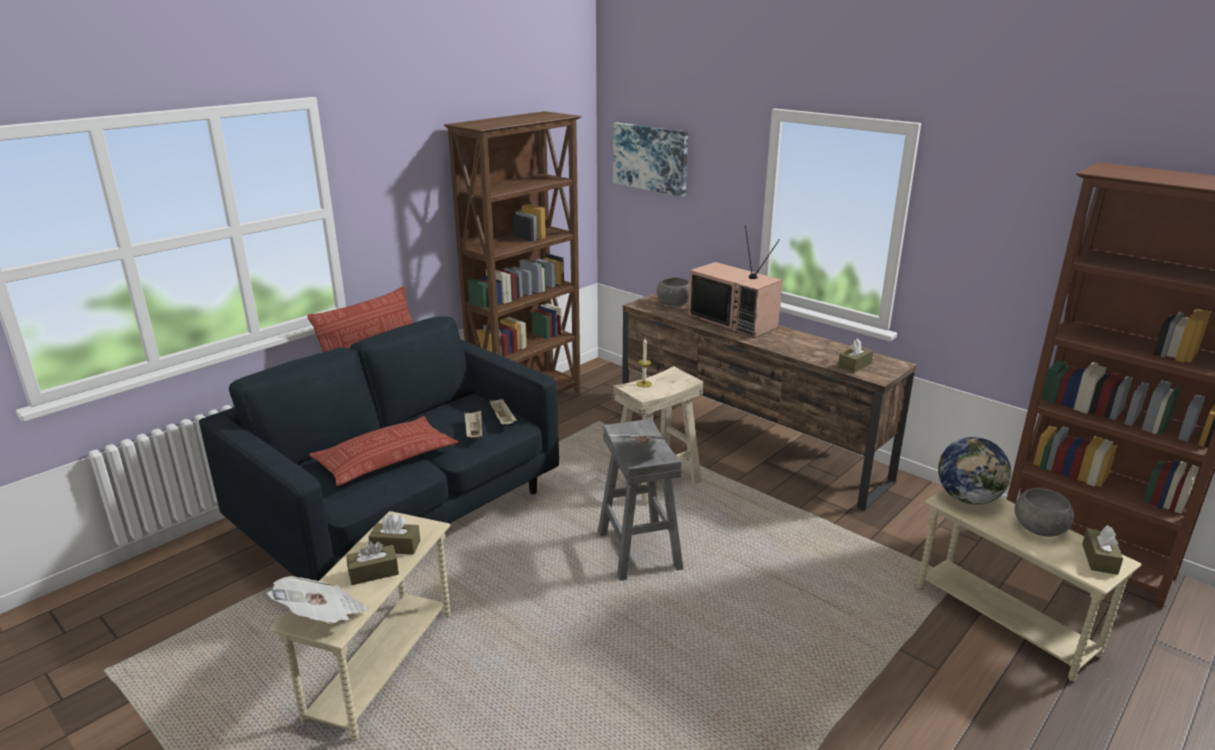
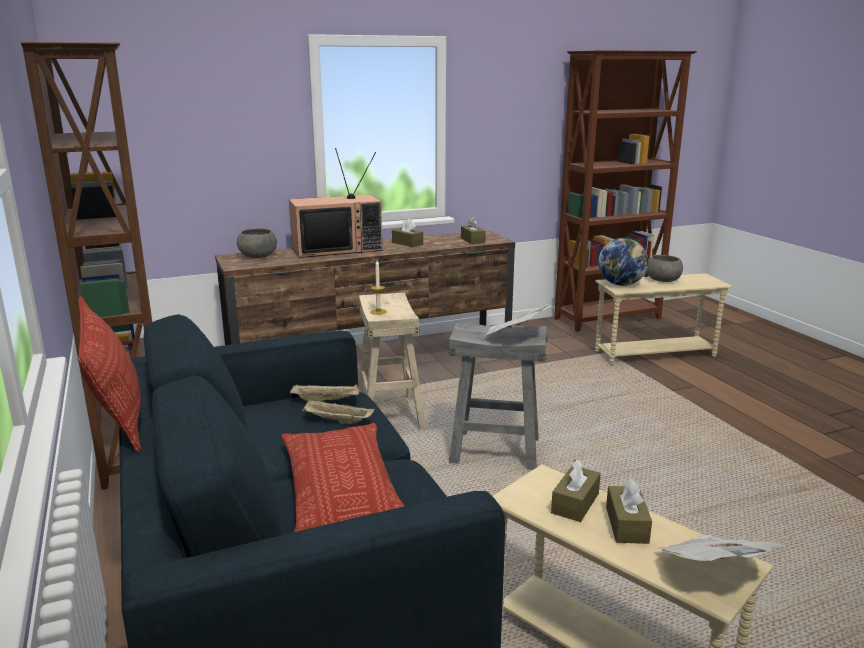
camera: 65 degrees left, 5 degrees down
picture [613,123,688,197] -> none
brown tissue box [1082,525,1123,575] -> brown tissue box moved to [392,219,423,247]

